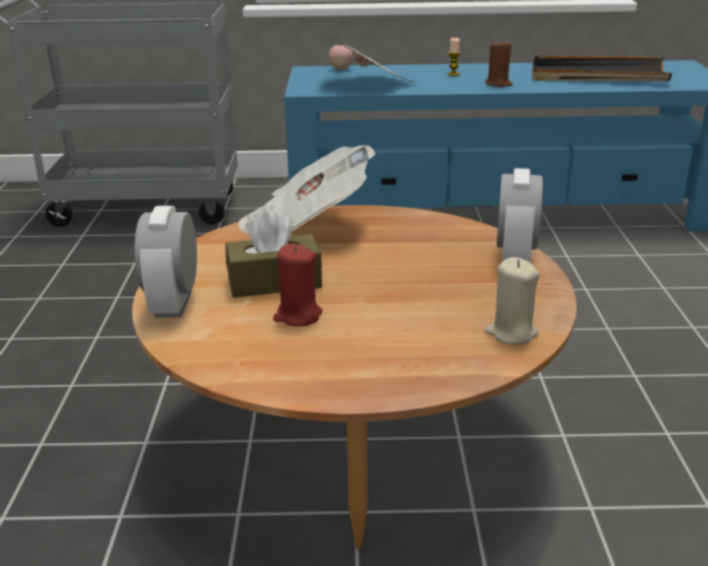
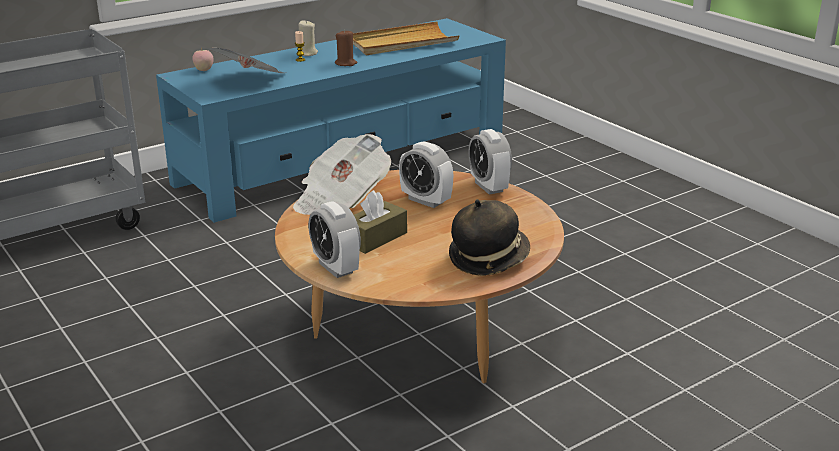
camera: 35 degrees left, 0 degrees up
red candle [273,244,322,326] -> none
beige candle [485,257,540,345] -> beige candle moved to [298,21,318,56]
black tray [532,56,672,81] -> beige tray [353,22,459,55]
none -> alarm clock [399,141,453,208]
none -> hat [449,199,530,276]

